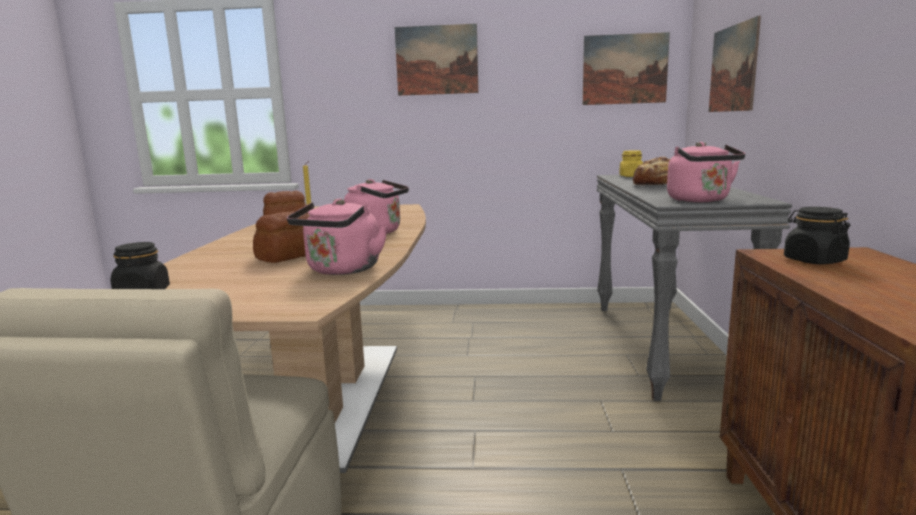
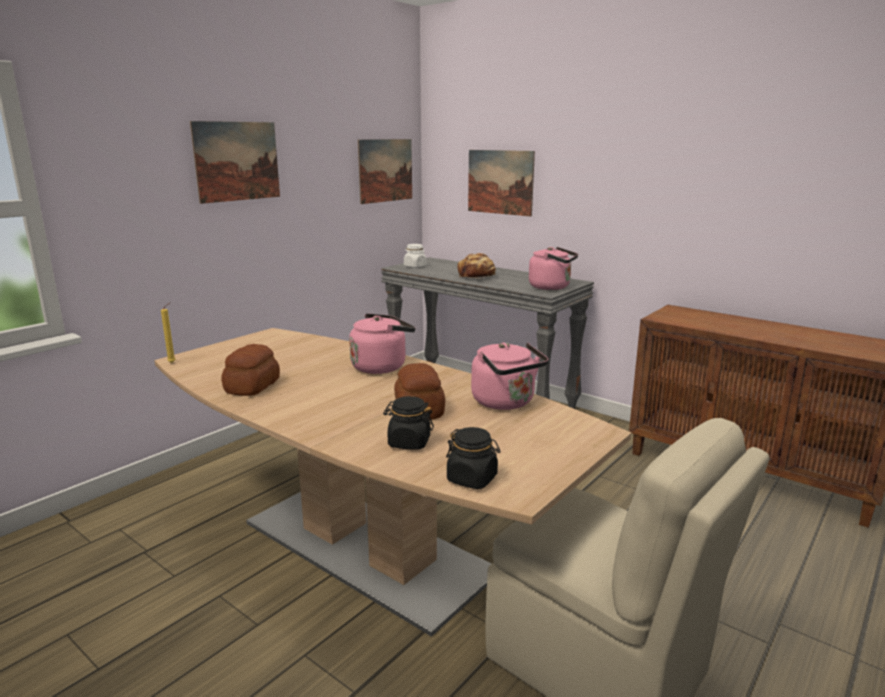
camera: 55 degrees left, 5 degrees up
yellow jar [619,151,643,177] -> white jar [404,244,427,268]
black jar [784,207,850,264] -> black jar moved to [383,396,434,450]

